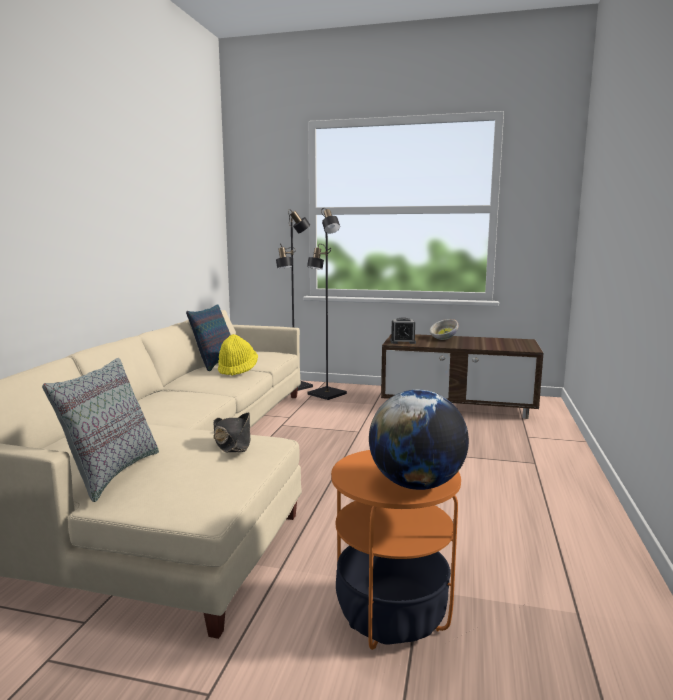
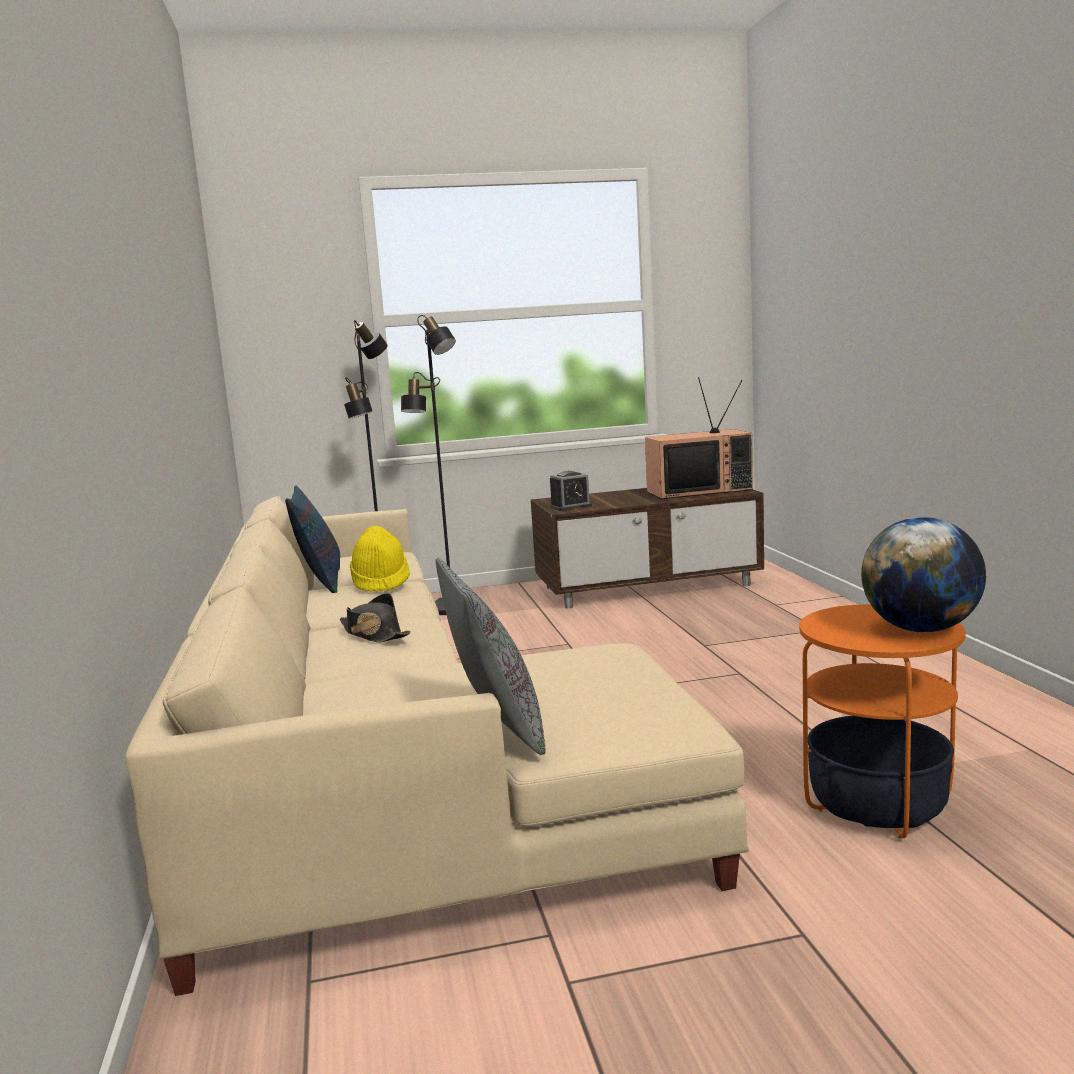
camera: 25 degrees left, 0 degrees up
black hat [213,412,250,452] -> black hat moved to [340,593,411,643]
bowl [430,319,459,340] -> none
none -> television [645,377,753,499]

